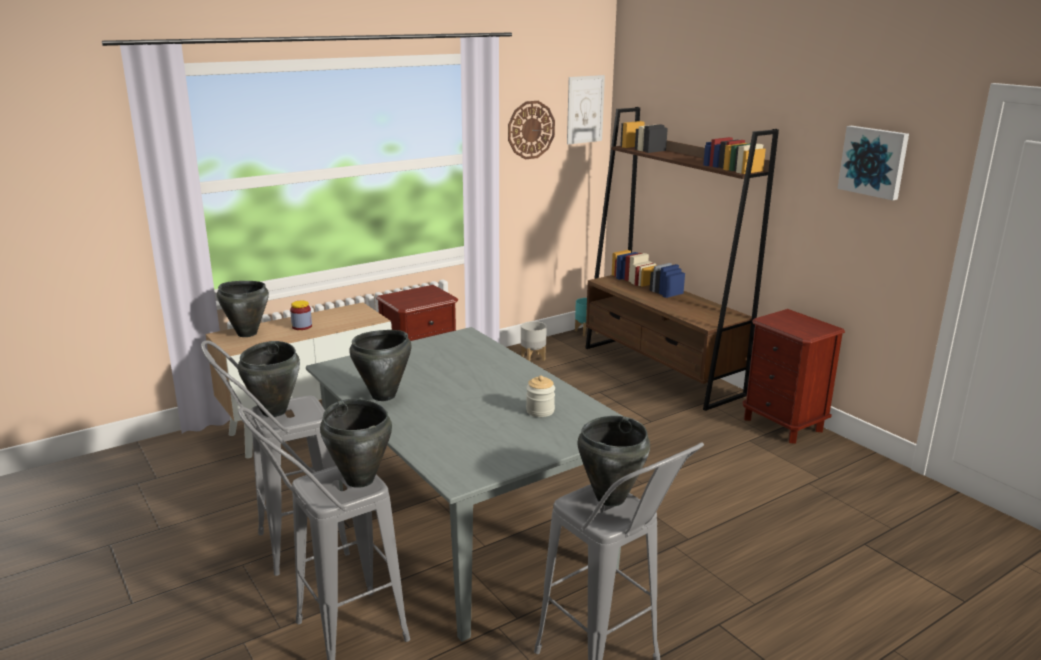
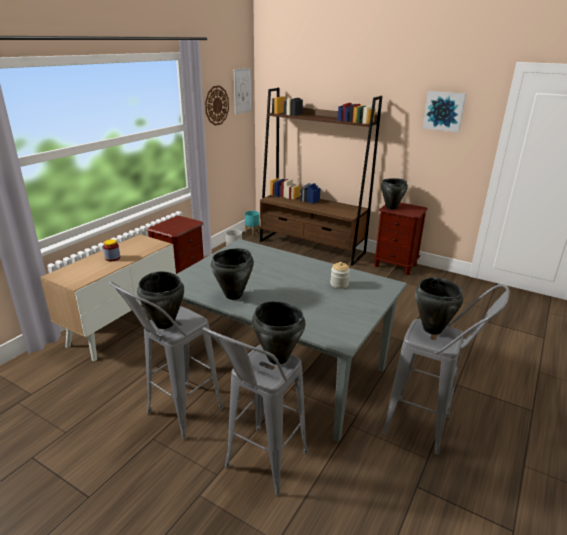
camera: 25 degrees left, 5 degrees up
black cooking pot [217,281,269,337] -> black cooking pot moved to [381,178,408,210]

